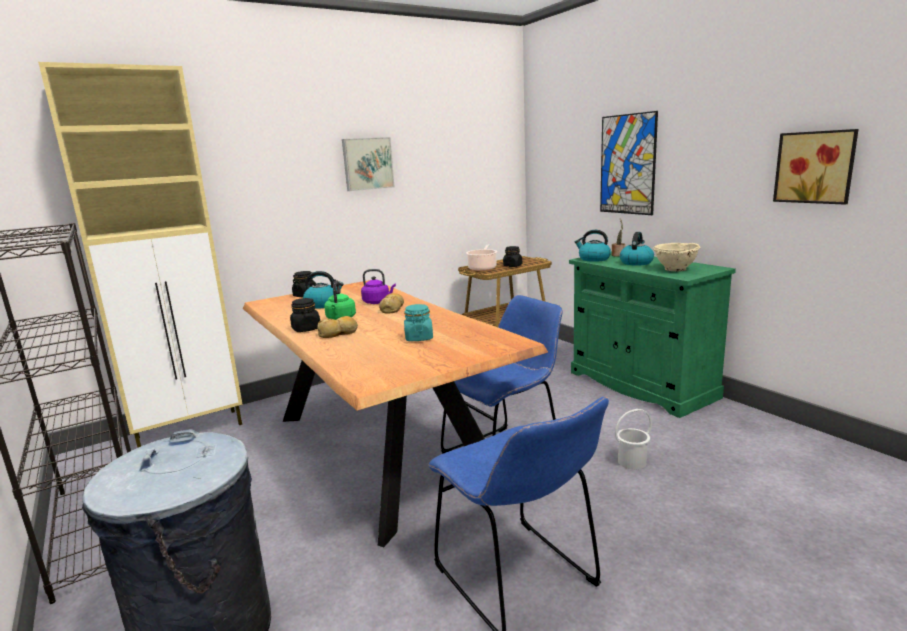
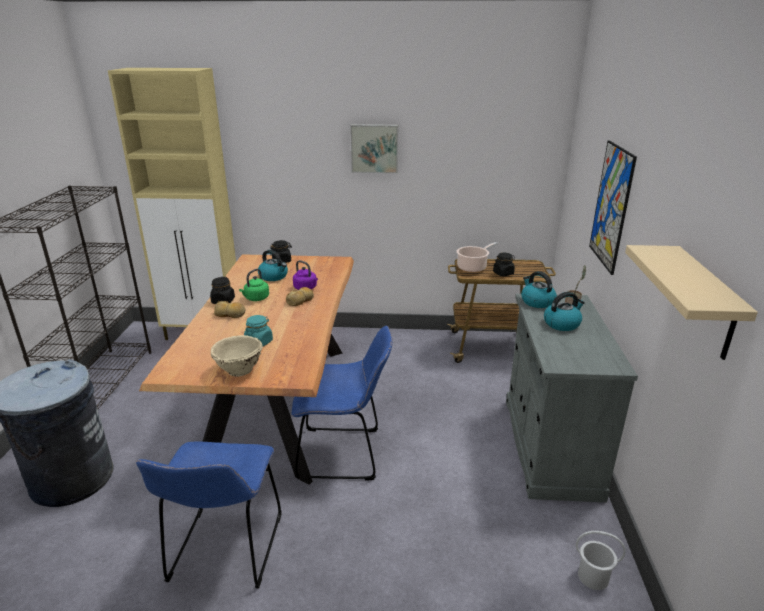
camera: 35 degrees right, 10 degrees up
green cabinet [569,251,736,418] -> grey cabinet [506,294,638,502]
white bucket [615,409,652,470] -> white bucket moved to [576,531,626,590]
beige bowl [653,243,701,271] -> beige bowl moved to [211,335,263,377]
picture [773,129,859,205] -> beige shelf [625,245,758,360]

